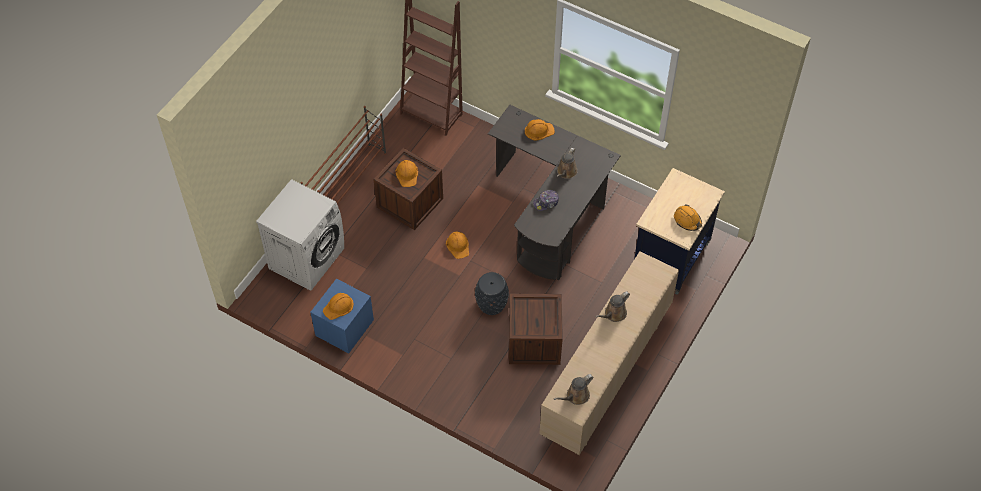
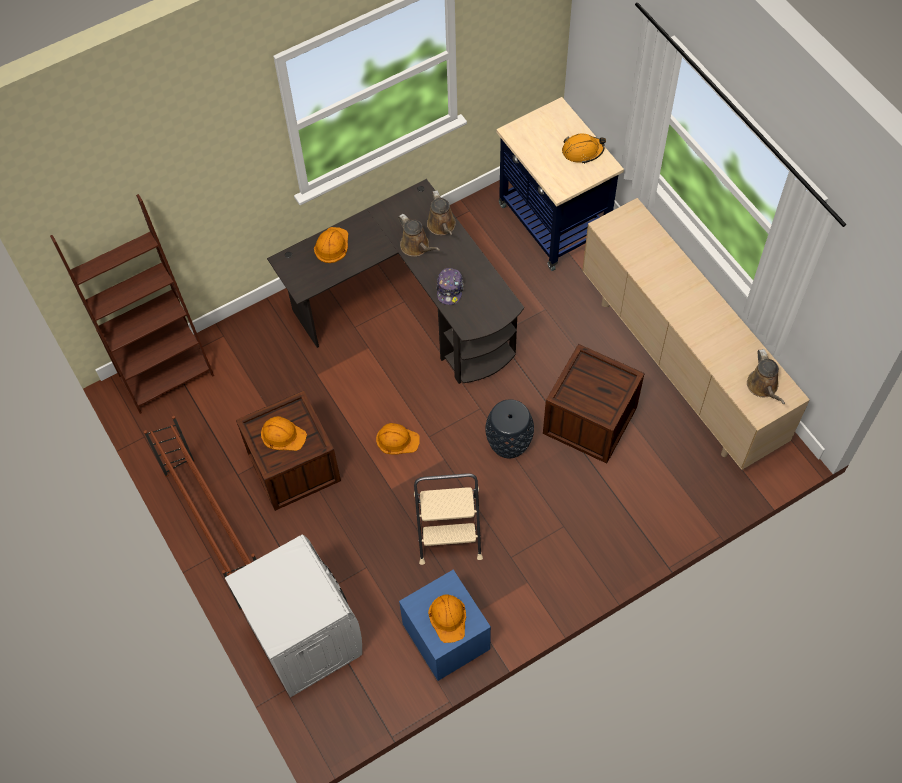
camera: 60 degrees left, 5 degrees up
brown watering can [595,291,630,322] -> brown watering can moved to [427,190,456,235]
none -> beige step ladder [414,473,483,565]

